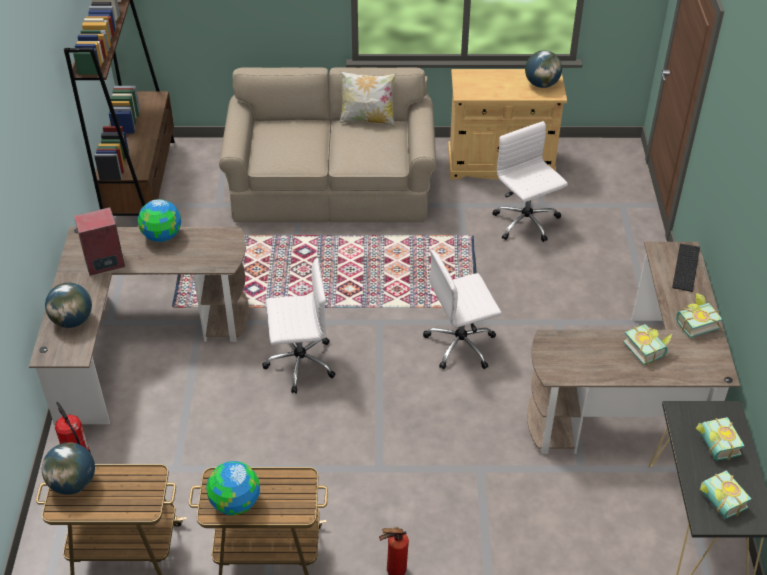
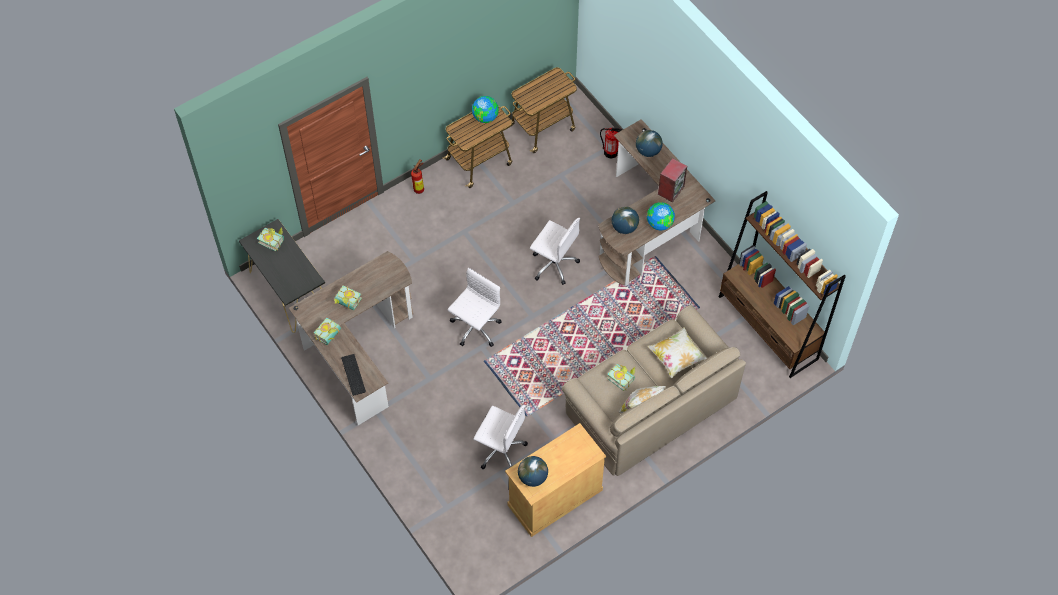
camera: 145 degrees right, 15 degrees up
globe [42,442,95,495] -> globe moved to [612,206,639,234]
white office chair [262,258,335,394] -> white office chair turned 105 degrees counterclockwise [530,218,580,285]
book [696,417,744,461] -> book moved to [607,364,635,391]
none -> pillow [648,327,707,379]

